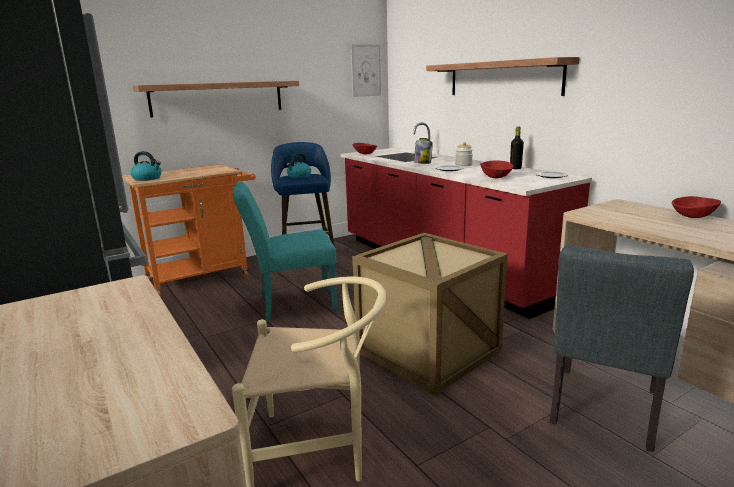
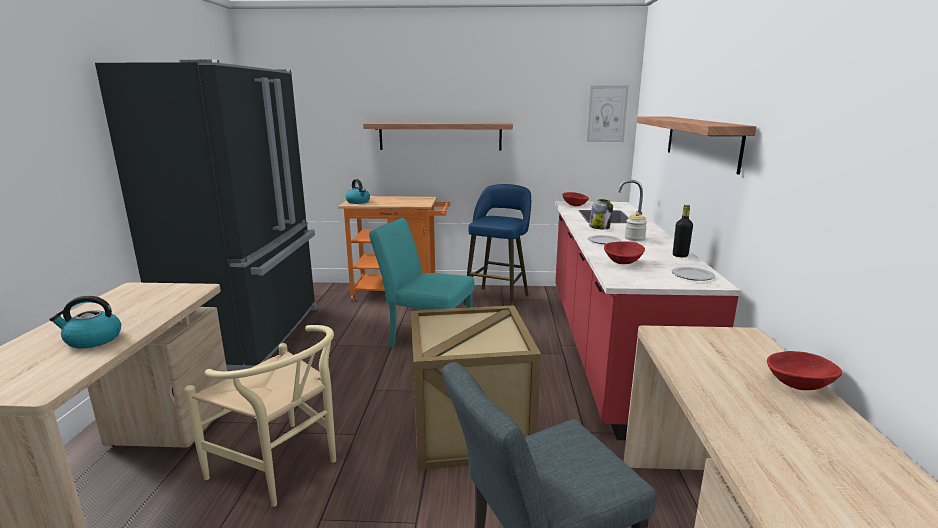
camera: 35 degrees right, 0 degrees up
kettle [286,153,311,178] -> kettle moved to [49,296,121,349]

